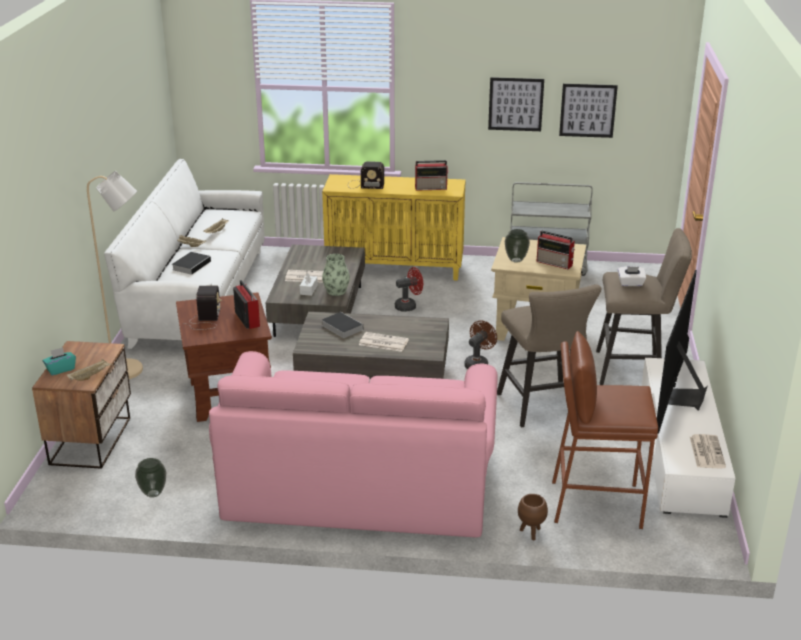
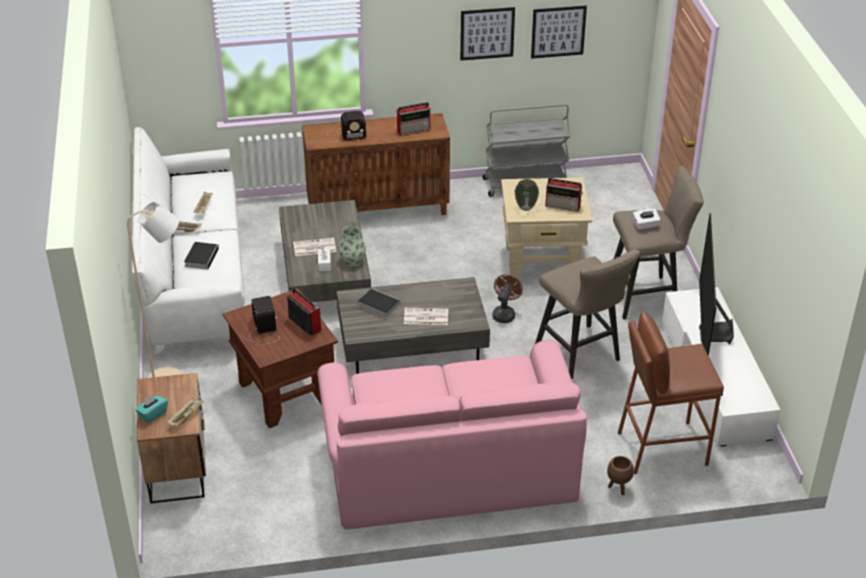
camera: 15 degrees left, 10 degrees up
vase [135,458,166,498] -> none
yellow cabinet [322,174,465,281] -> brown cabinet [302,113,450,215]
red fan [395,267,423,312] -> none
newspaper [690,434,726,468] -> none

